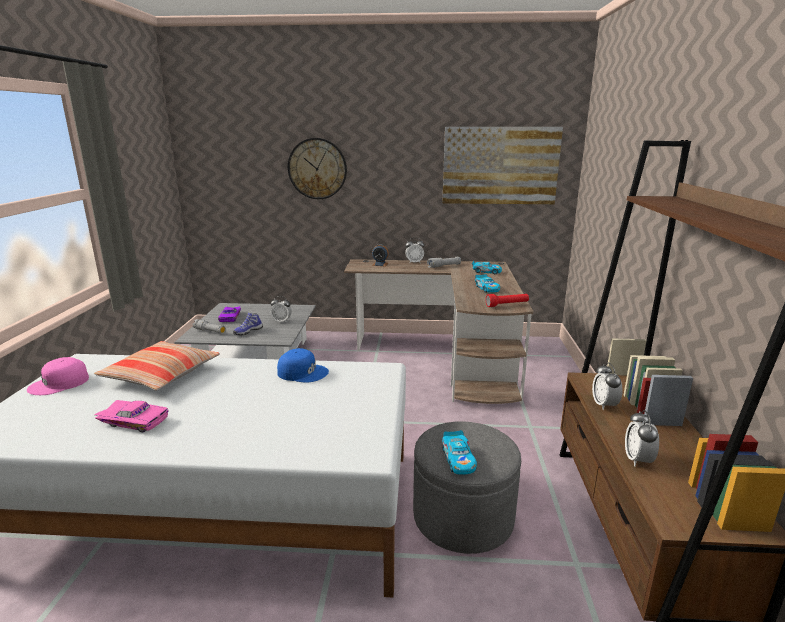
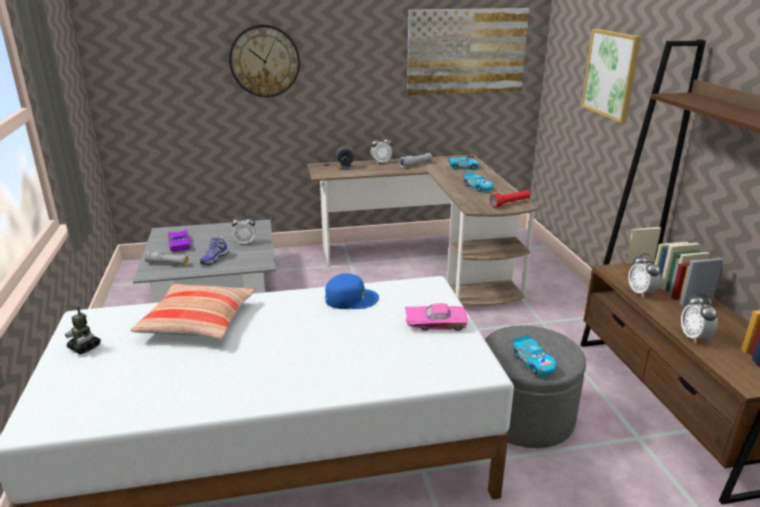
camera: 15 degrees left, 5 degrees up
pink cap [27,357,89,395] -> toy robot [65,307,101,354]
pink toy car [94,400,168,432] -> pink toy car moved to [405,303,468,331]
none -> picture [581,29,641,123]

